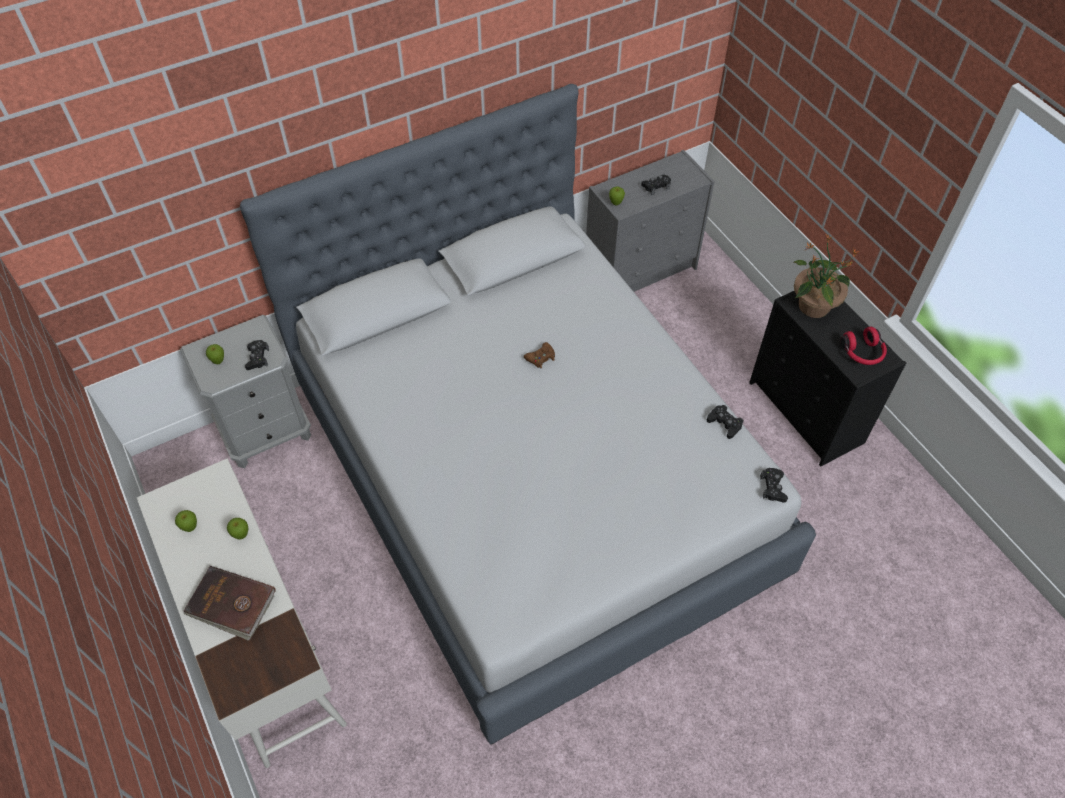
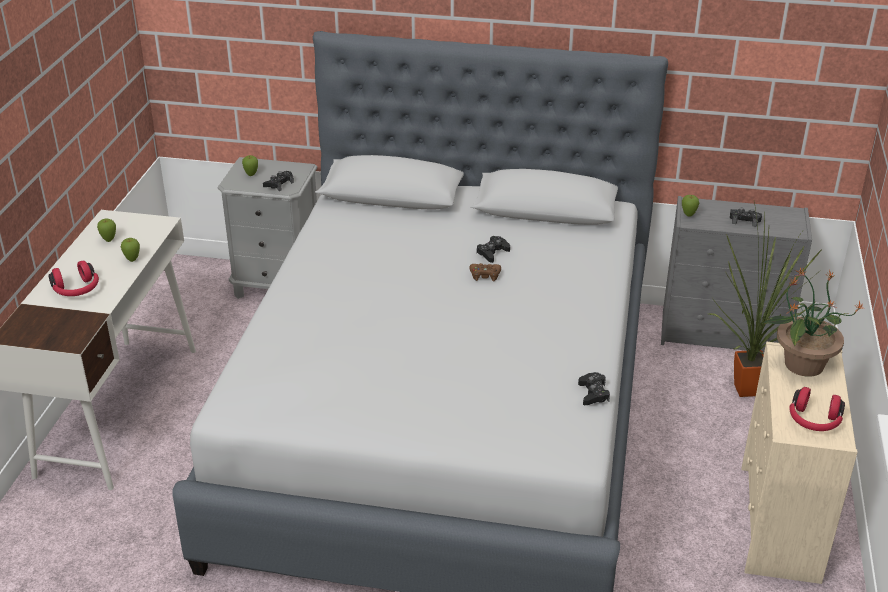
camera: 40 degrees right, 20 degrees down
brown book [183,566,276,641] -> red headphones [48,261,99,296]
black dresser [749,291,906,467] -> beige dresser [741,342,858,584]
black game controller [760,468,788,503] -> black game controller moved to [476,236,510,263]
none -> potted plant [709,202,822,397]

